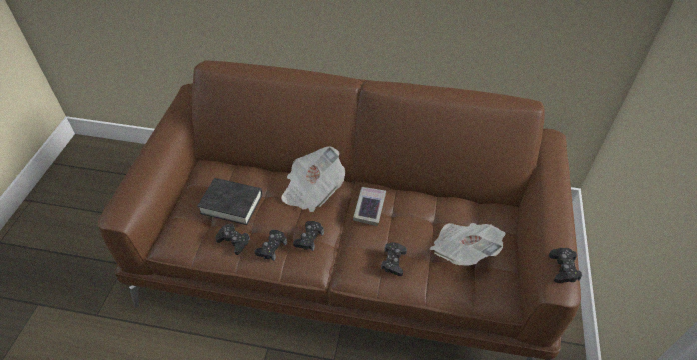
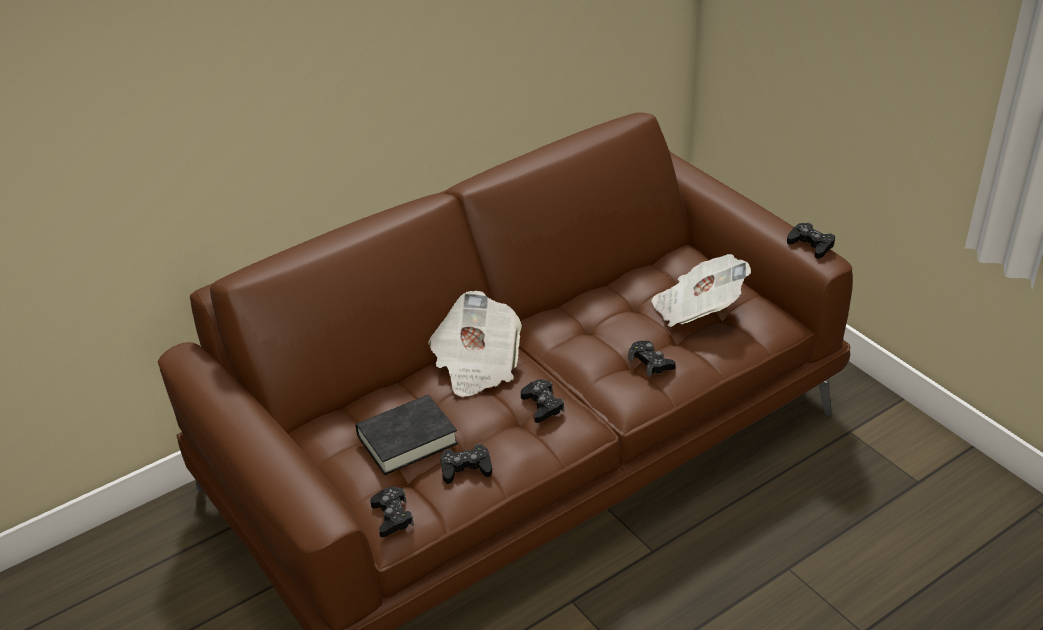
camera: 45 degrees left, 10 degrees down
black game controller [254,230,287,261] -> black game controller moved to [370,487,414,537]
book [353,187,386,226] -> none

